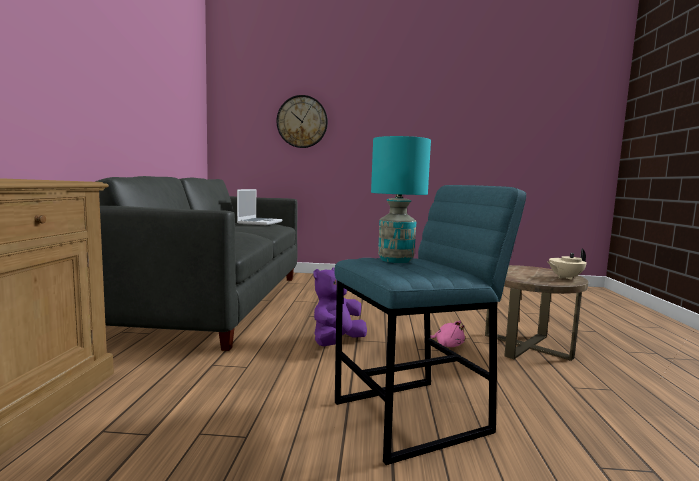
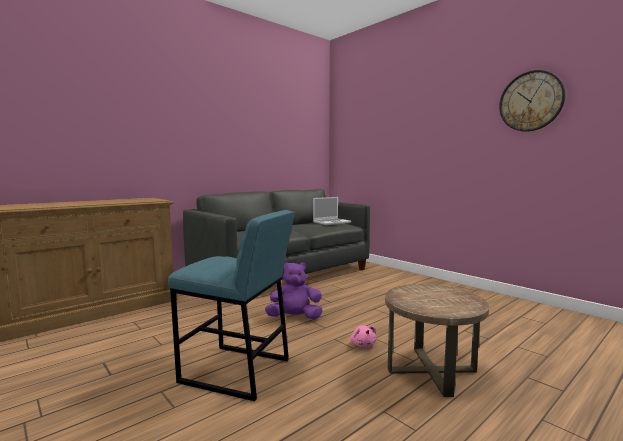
camera: 45 degrees right, 0 degrees up
wall clock [277,95,328,148] -> wall clock moved to [499,70,565,131]
turquoise table lamp [371,136,431,263] -> none
beige teapot [547,248,587,280] -> none

